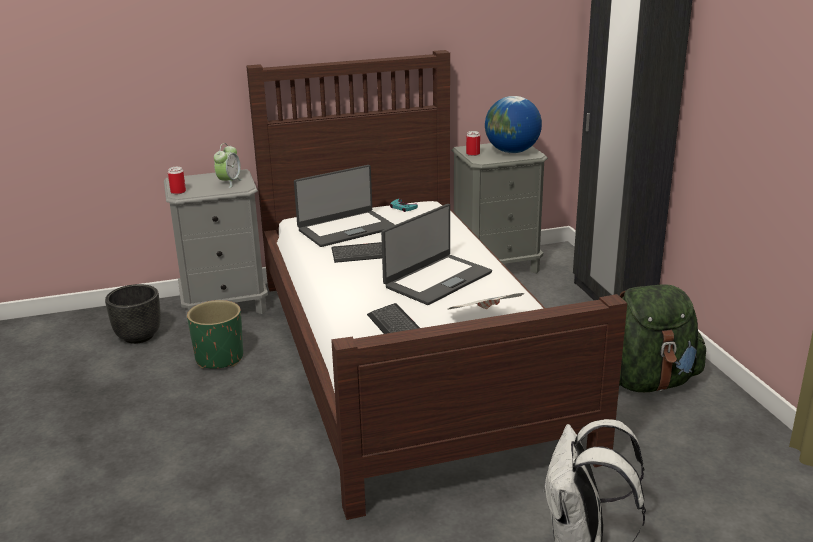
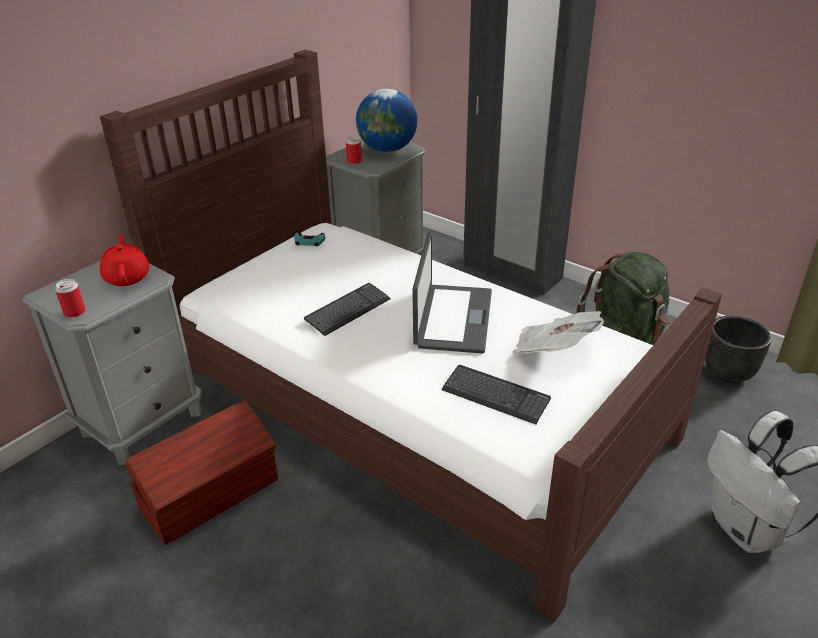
camera: 35 degrees left, 10 degrees up
black planter [105,284,161,344] -> black planter moved to [705,316,772,383]
green planter [187,300,243,369] -> brown storage box [126,400,278,545]
alarm clock [214,143,243,188] -> red teapot [100,234,149,286]
laptop [294,165,395,247] -> none

